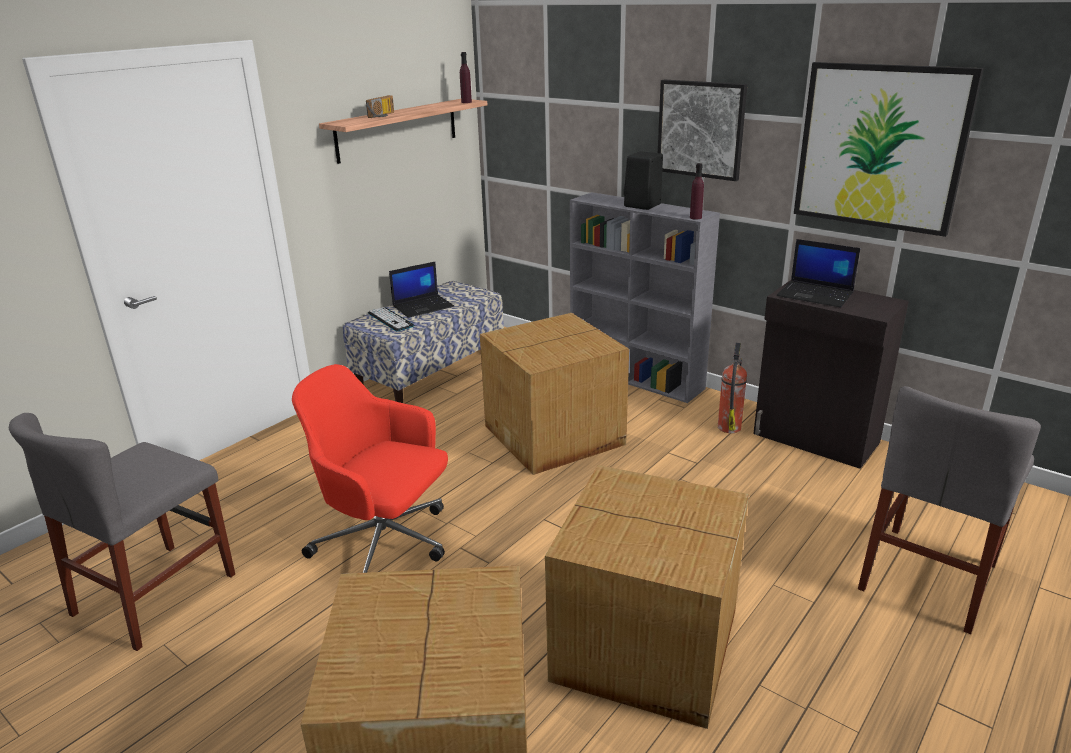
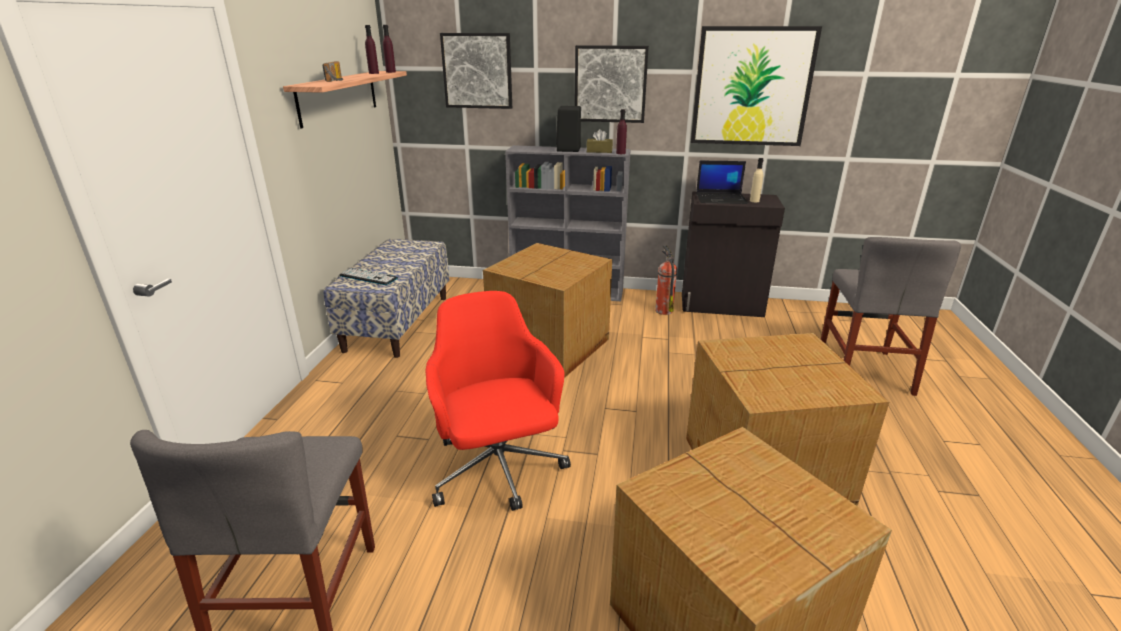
camera: 30 degrees left, 0 degrees up
red office chair [292,364,448,573] -> red office chair turned 75 degrees clockwise [426,291,571,511]
laptop [389,262,454,318] -> none
none -> purple bottle [365,25,379,74]
none -> picture [440,33,512,109]
none -> brown tissue box [586,129,613,153]
none -> beige bottle [750,158,763,202]

